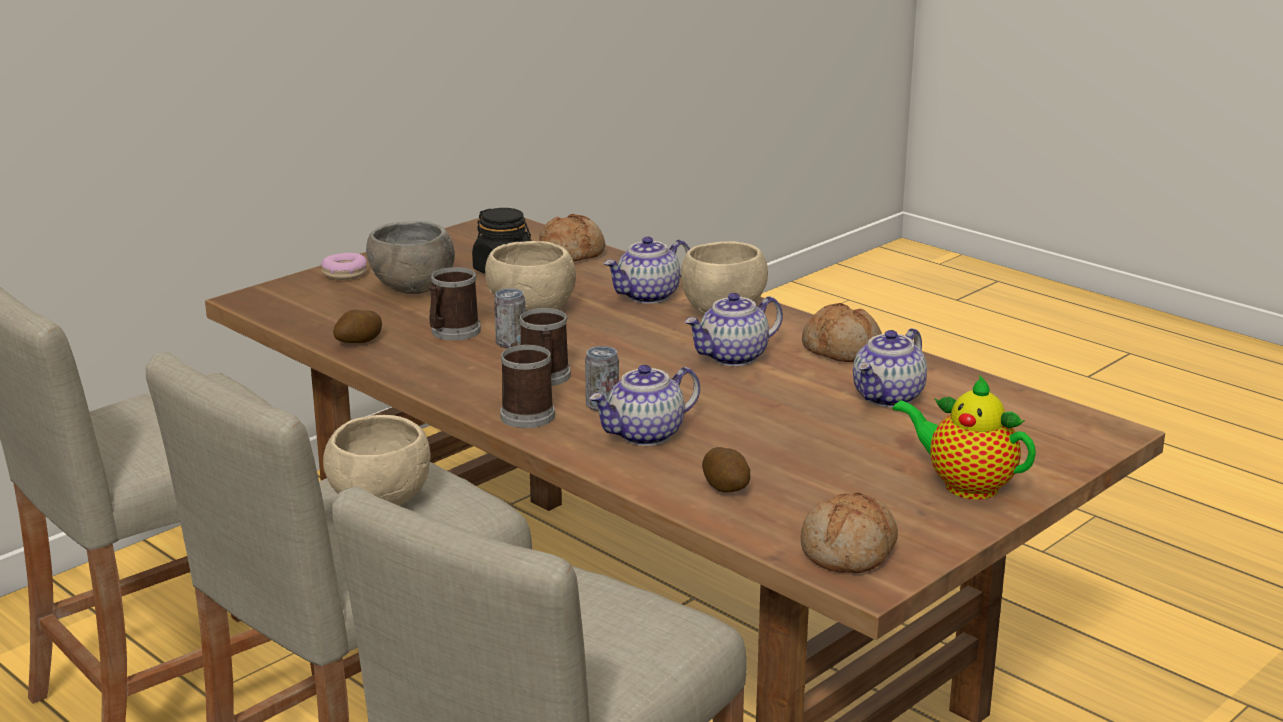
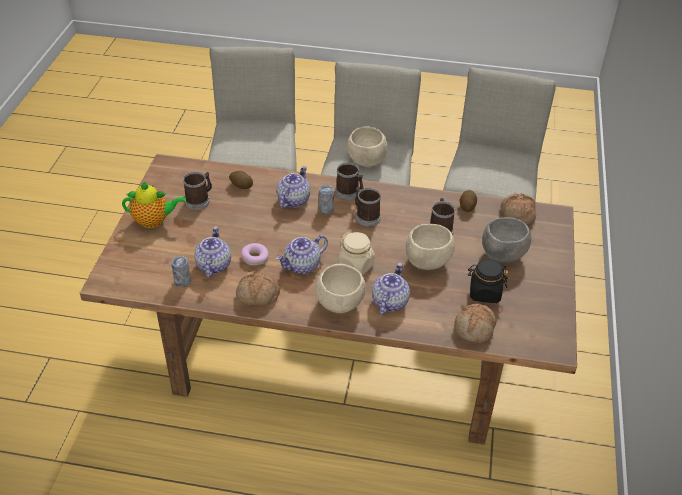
camera: 145 degrees right, 20 degrees up
donut [321,253,367,280] -> donut moved to [241,243,269,266]
can [494,288,525,348] -> can moved to [171,256,191,287]
teapot [684,293,783,366] -> teapot turned 150 degrees counterclockwise [276,235,328,274]
bread [800,492,898,573] -> bread moved to [501,193,536,226]
none -> mug [183,172,212,210]
none -> beige jar [338,232,375,275]

